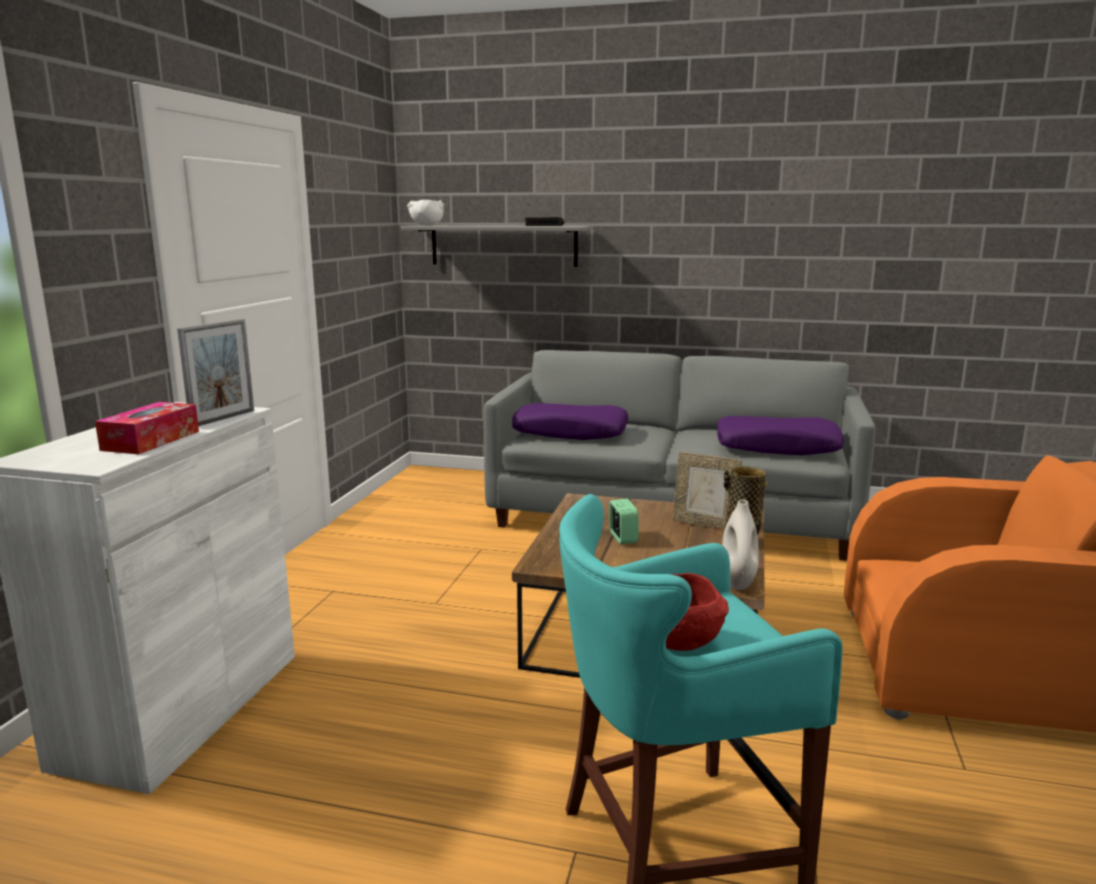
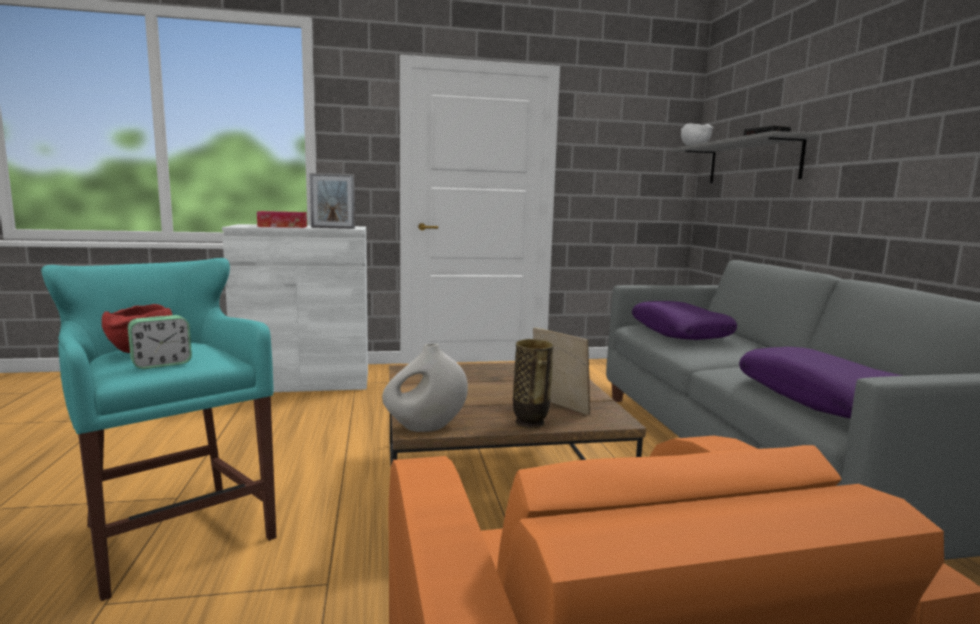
camera: 65 degrees right, 5 degrees down
alarm clock [609,499,639,544] -> alarm clock moved to [128,315,192,369]
picture frame [673,452,742,530] -> picture frame turned 135 degrees clockwise [533,327,590,415]

